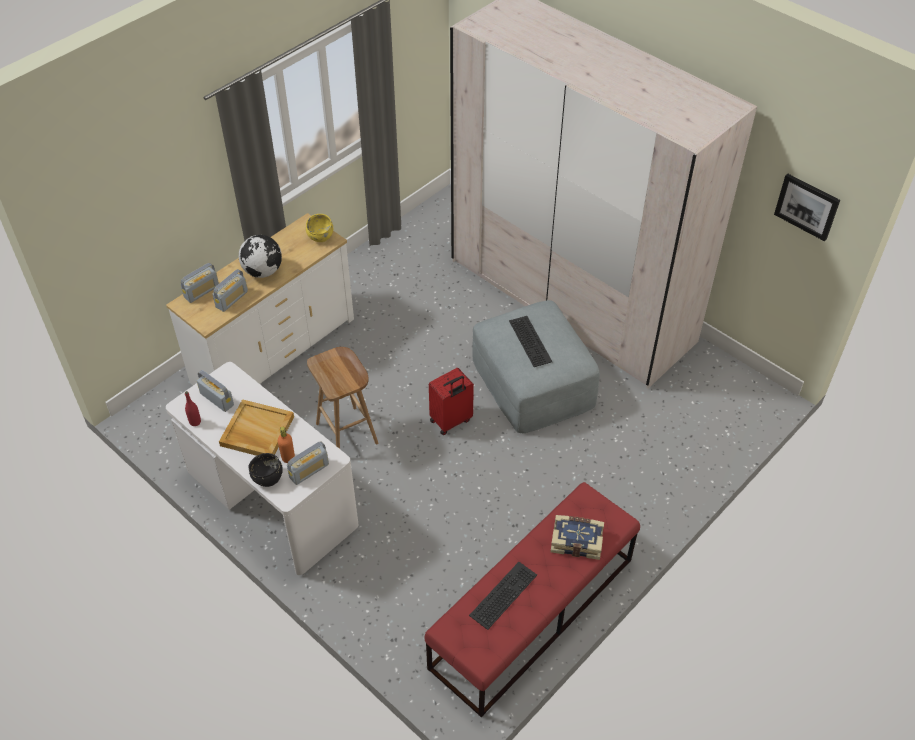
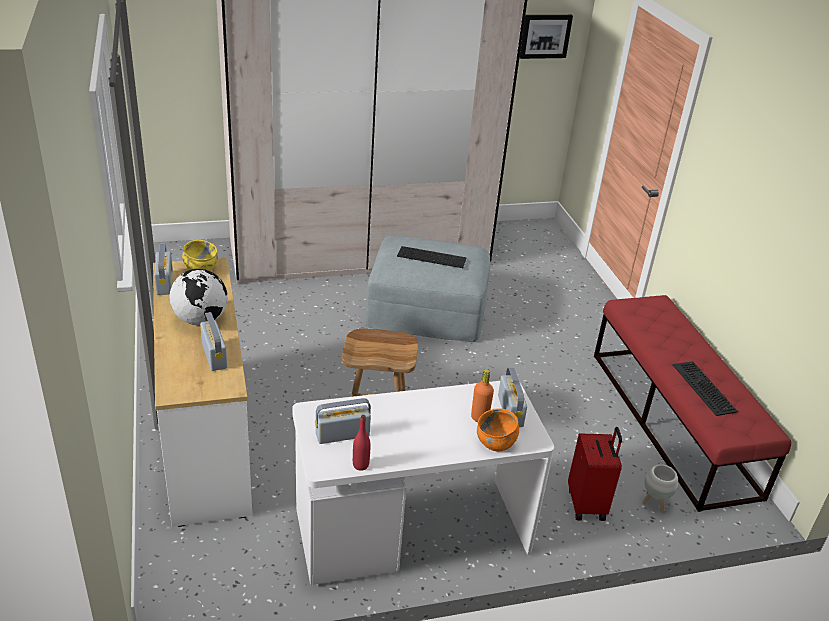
camera: 60 degrees left, 15 degrees down
radio [180,263,219,303] -> radio moved to [154,244,173,295]
beige tray [219,399,294,456] -> none
black bowl [248,453,283,487] -> orange bowl [477,408,519,451]
red suitcase [429,368,474,435] -> red suitcase moved to [568,427,622,521]
book [551,515,604,560] -> none
none -> white planter [642,464,678,513]

